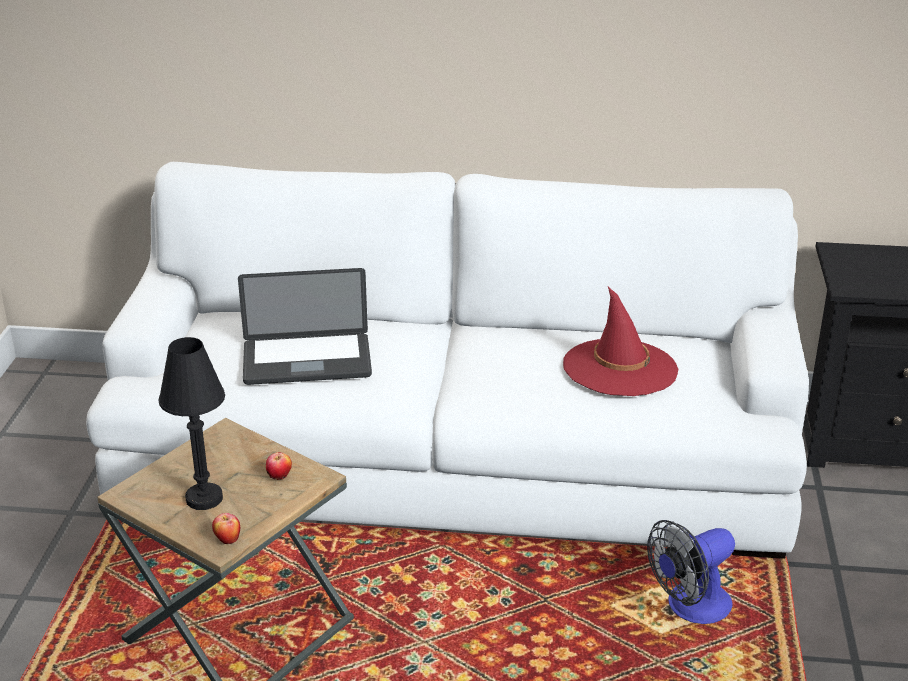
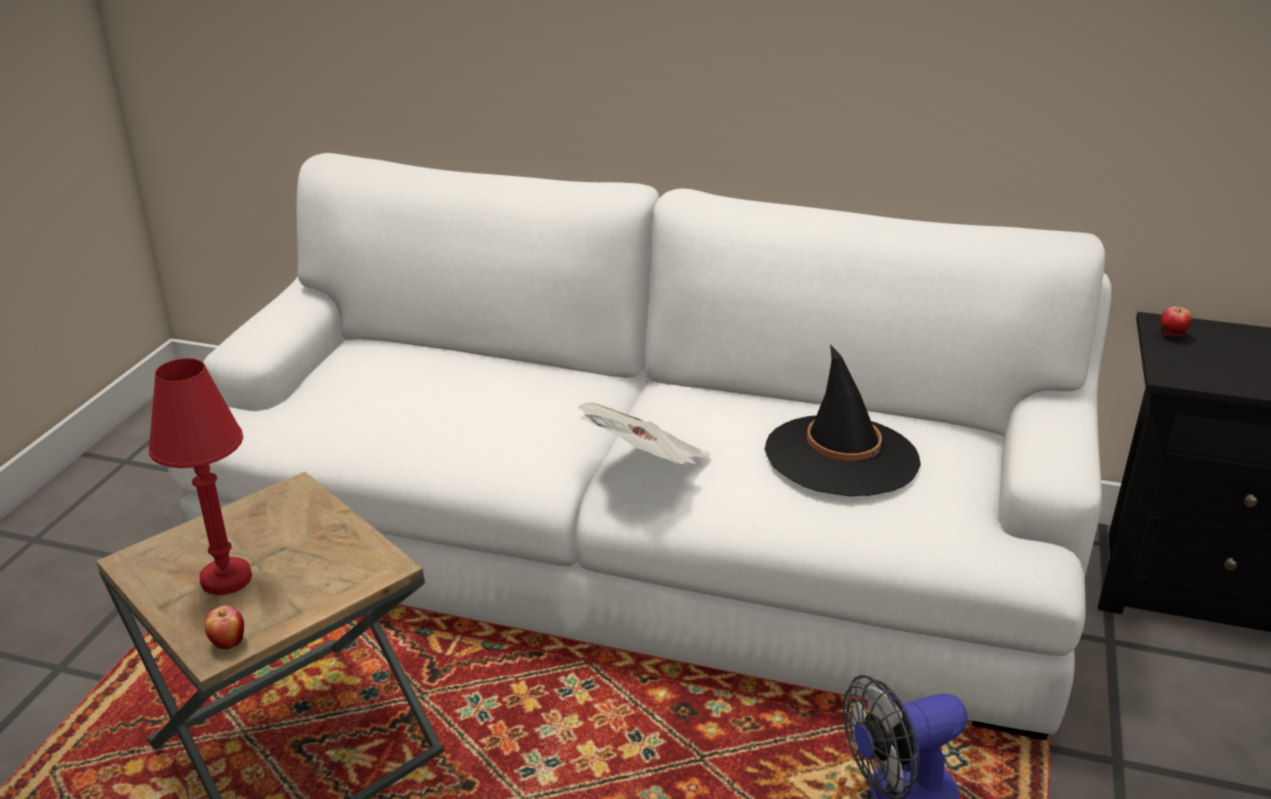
camera: 10 degrees right, 0 degrees up
black table lamp [159,337,225,510] -> red table lamp [148,358,252,595]
laptop [238,268,372,385] -> none
apple [266,452,292,480] -> apple moved to [1160,306,1192,337]
red hat [563,287,678,396] -> black hat [765,344,921,496]
none -> newspaper [578,402,711,465]

